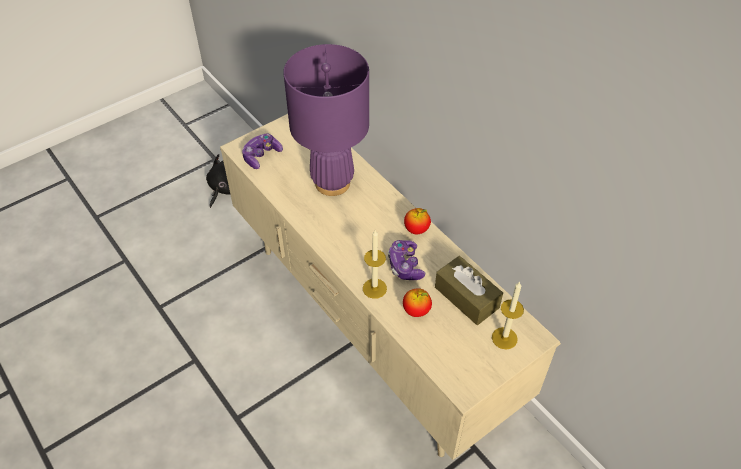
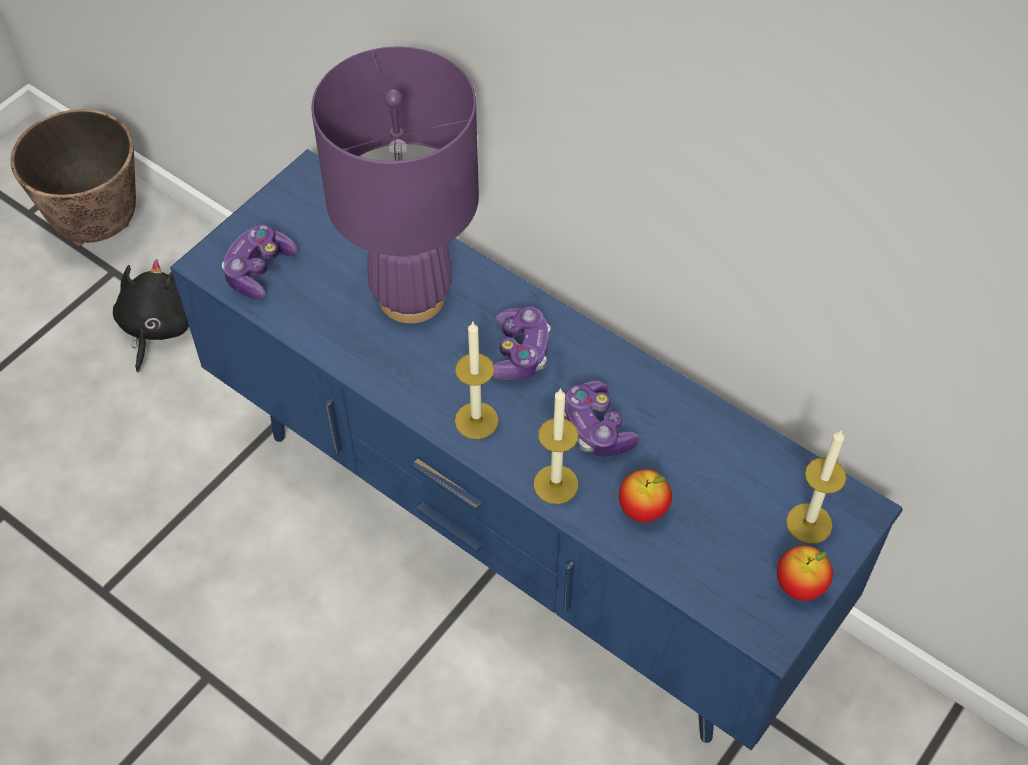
camera: 15 degrees left, 5 degrees up
beige tv stand [220,114,561,460] -> blue tv stand [170,149,903,750]
apple [404,208,431,235] -> apple moved to [777,546,833,601]
brown tissue box [435,256,503,325] -> none
none -> planter [10,109,136,246]
none -> candle [455,322,499,439]
none -> game controller [492,307,551,380]

